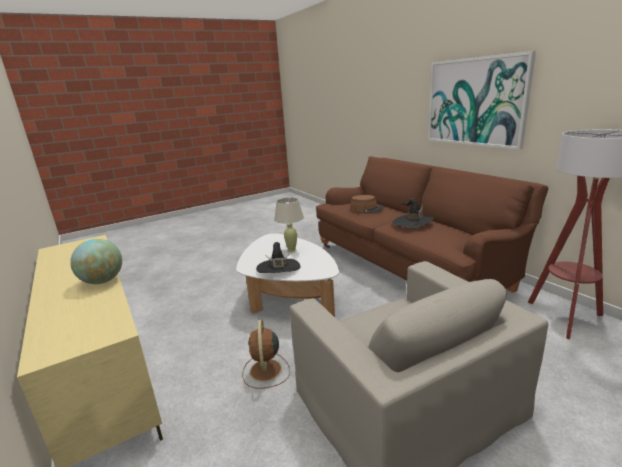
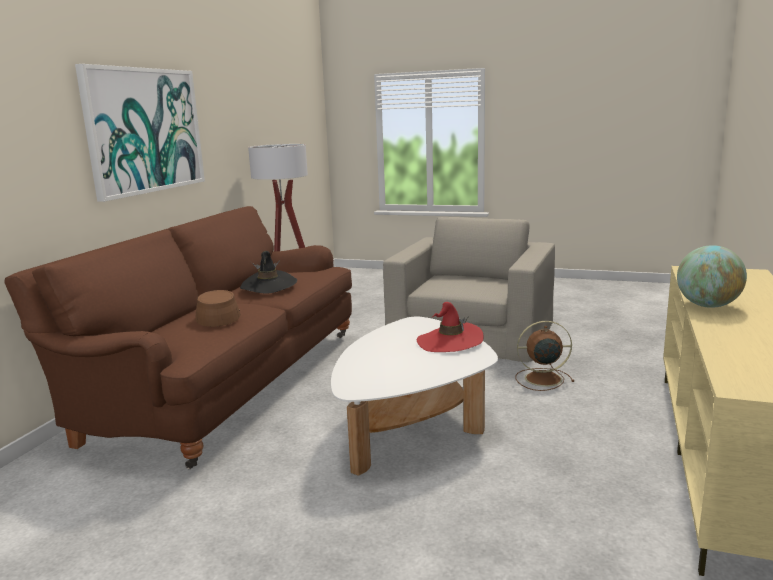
camera: 130 degrees left, 5 degrees down
brown fan [242,319,290,388] -> brown fan turned 135 degrees counterclockwise [515,321,574,391]
black hat [256,242,300,273] -> red hat [417,302,484,352]
beige table lamp [274,197,304,252] -> none

